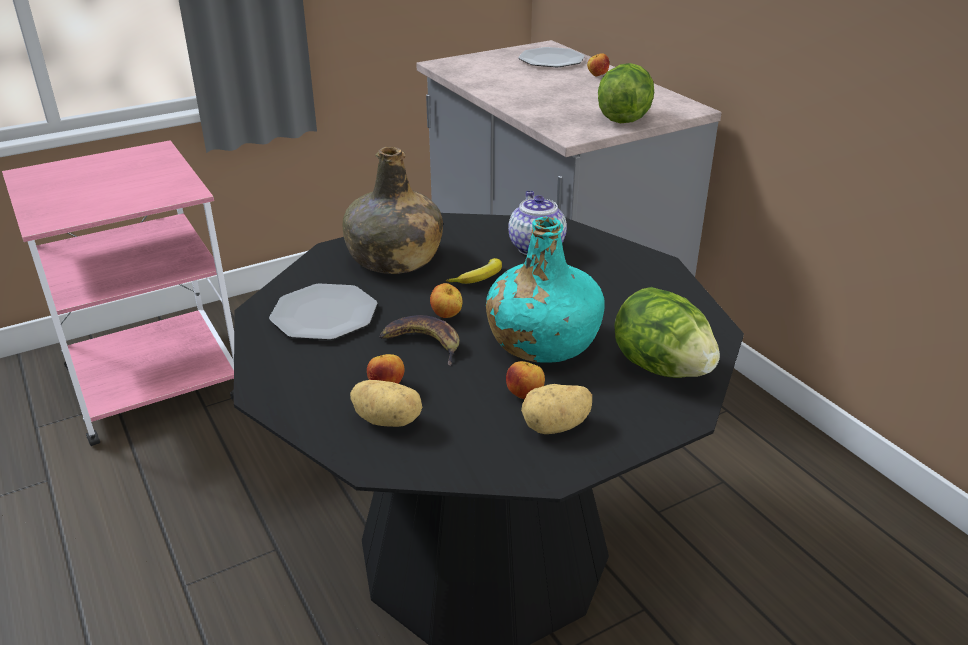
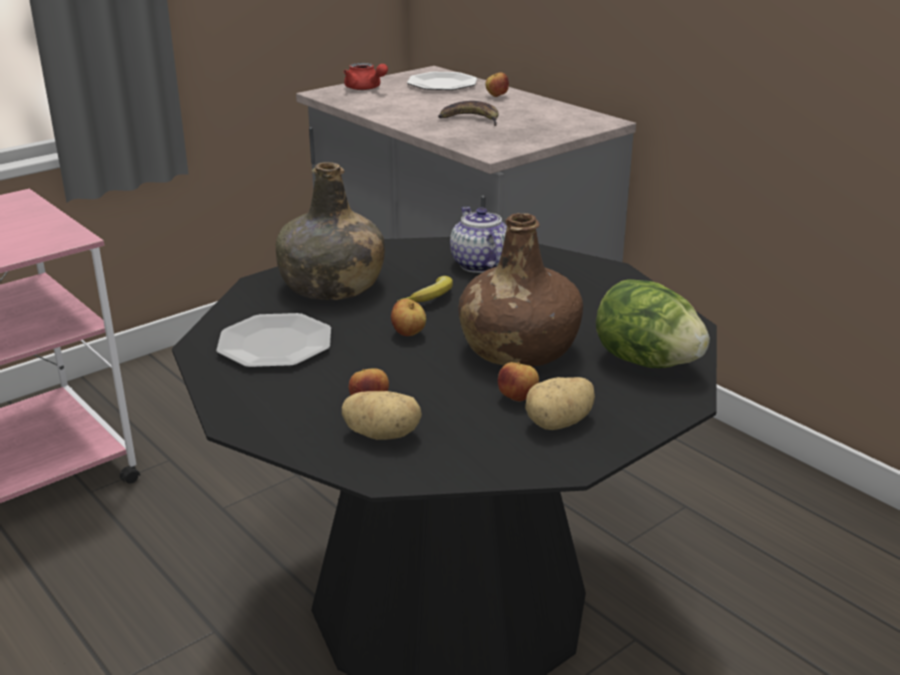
camera: 10 degrees left, 5 degrees down
banana [379,315,460,366] -> banana moved to [438,101,499,126]
turquoise bottle [486,216,605,363] -> brown bottle [458,213,583,367]
lettuce [598,63,654,123] -> none
none -> red teapot [344,63,388,90]

